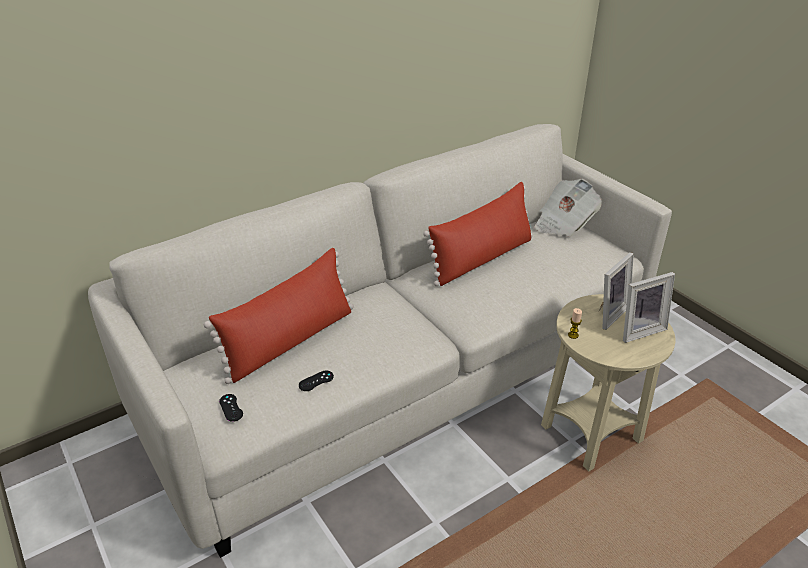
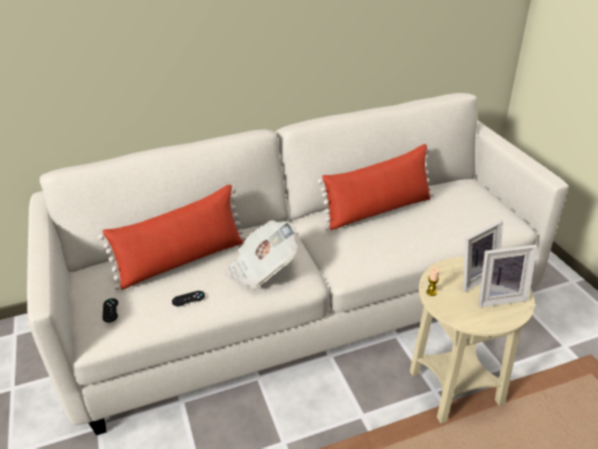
camera: 15 degrees right, 0 degrees up
newspaper [535,179,602,237] -> newspaper moved to [225,220,297,289]

